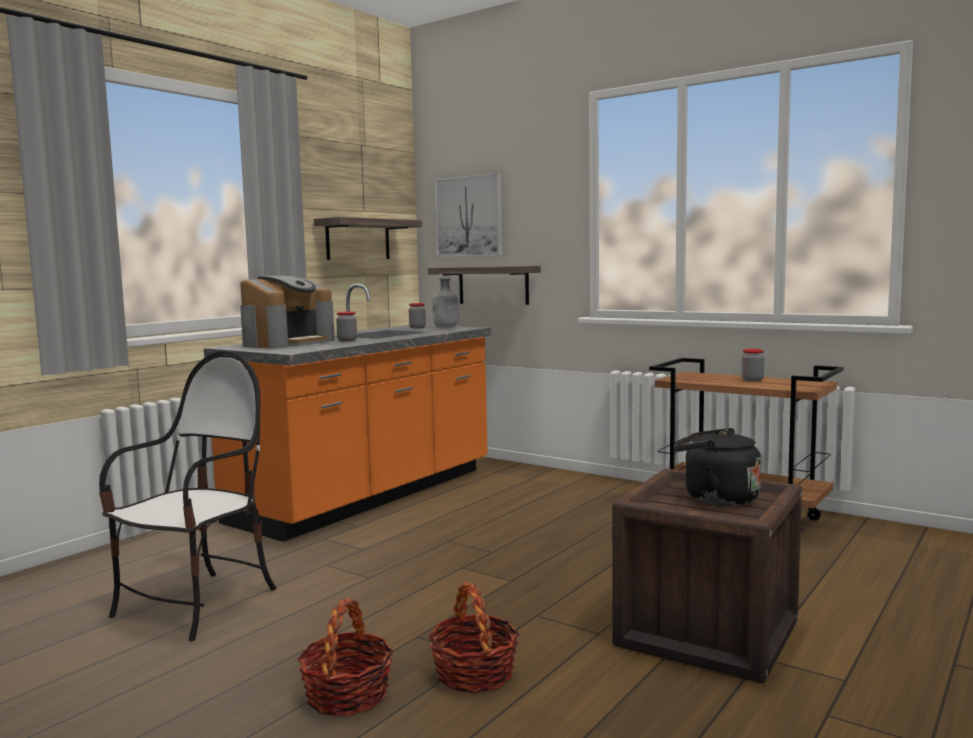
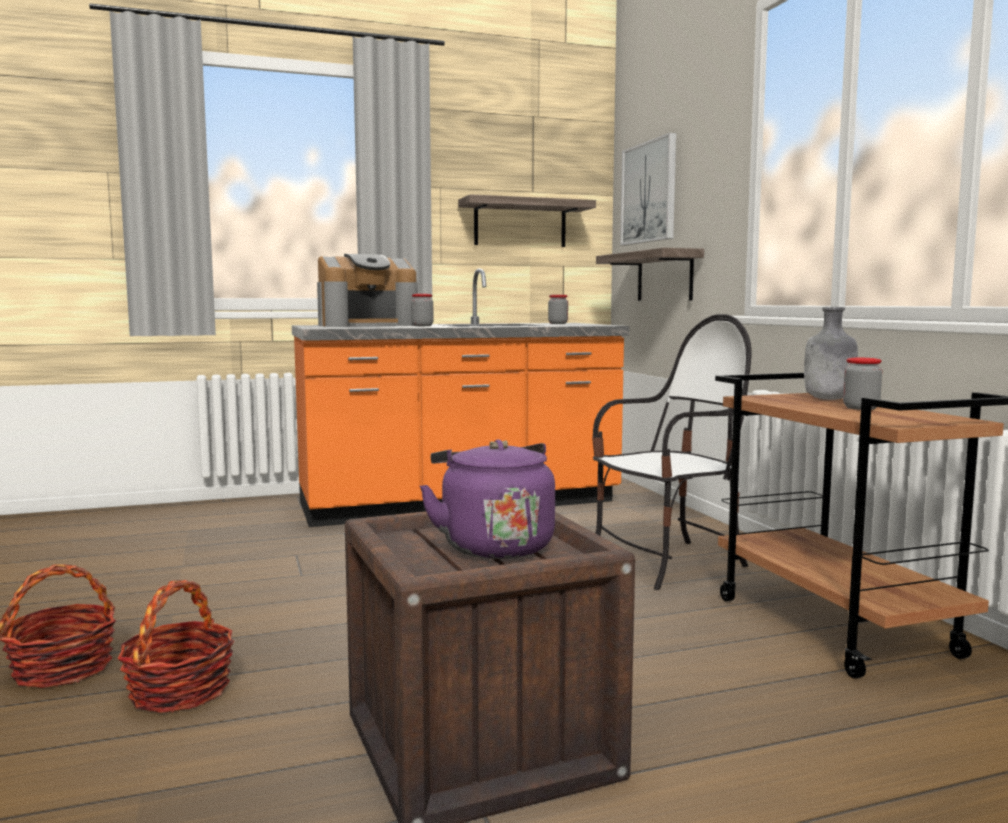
camera: 35 degrees right, 0 degrees up
chair [99,351,277,641] -> chair moved to [592,314,752,590]
grey bottle [432,278,459,328] -> grey bottle moved to [804,307,858,400]
black kettle [674,428,762,506] -> purple kettle [420,439,555,559]

